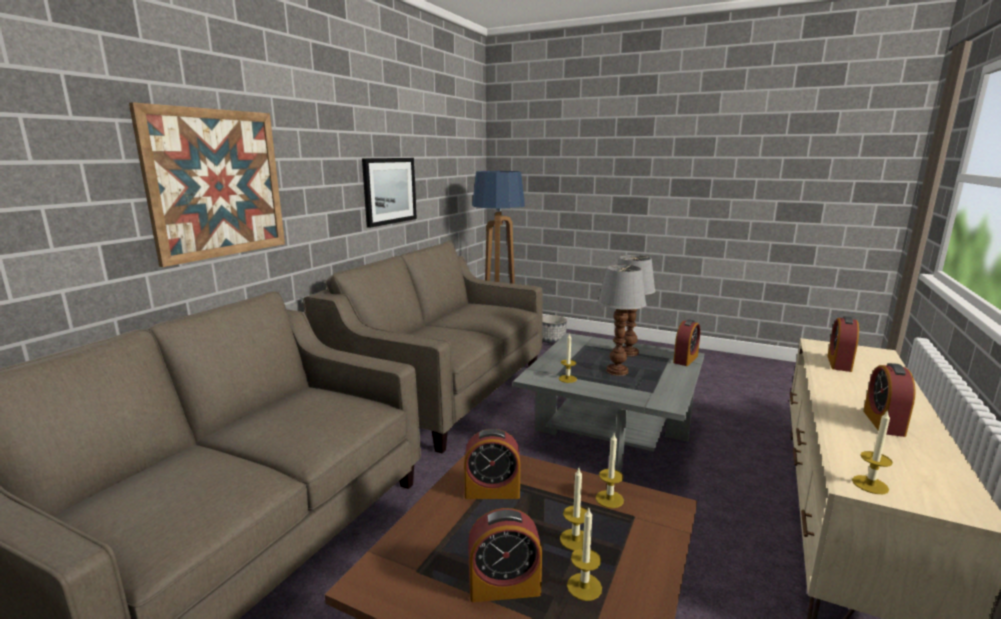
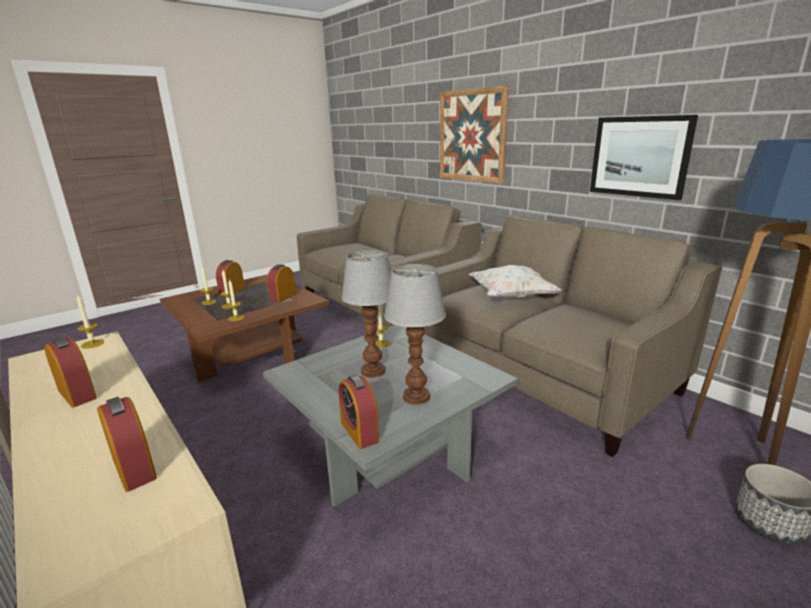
camera: 115 degrees right, 5 degrees up
none -> white pillow [469,265,561,298]

